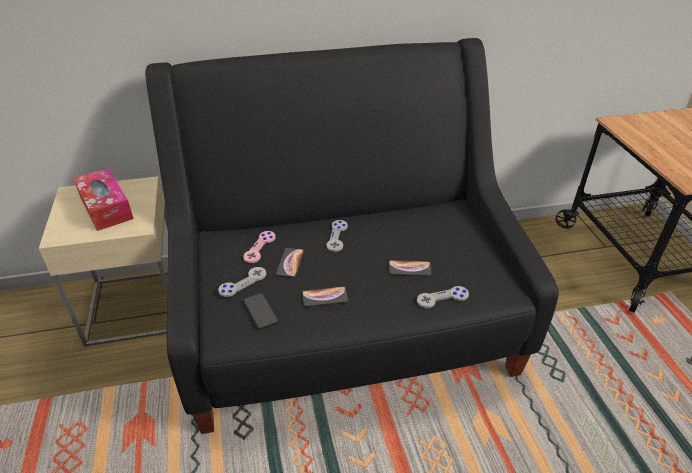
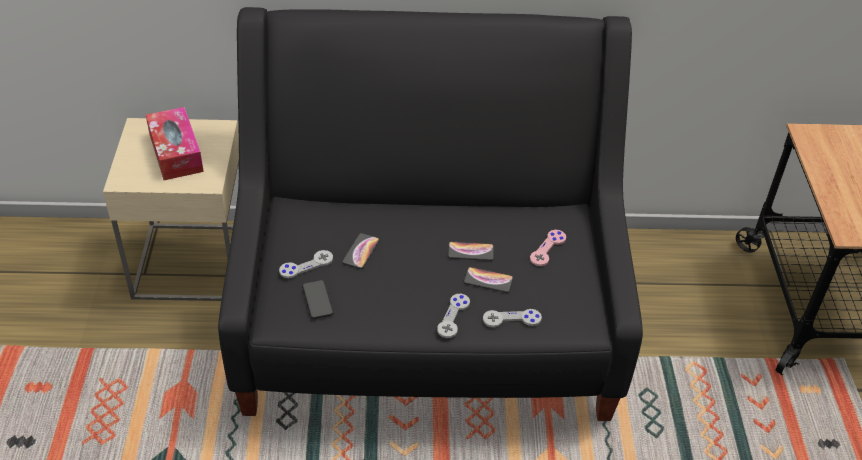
camera: 10 degrees right, 5 degrees up
pink game controller [243,231,276,263] -> pink game controller moved to [530,230,566,266]
phone [302,286,348,307] -> phone moved to [448,242,494,261]
grey game controller [327,220,348,252] -> grey game controller moved to [437,294,470,338]

